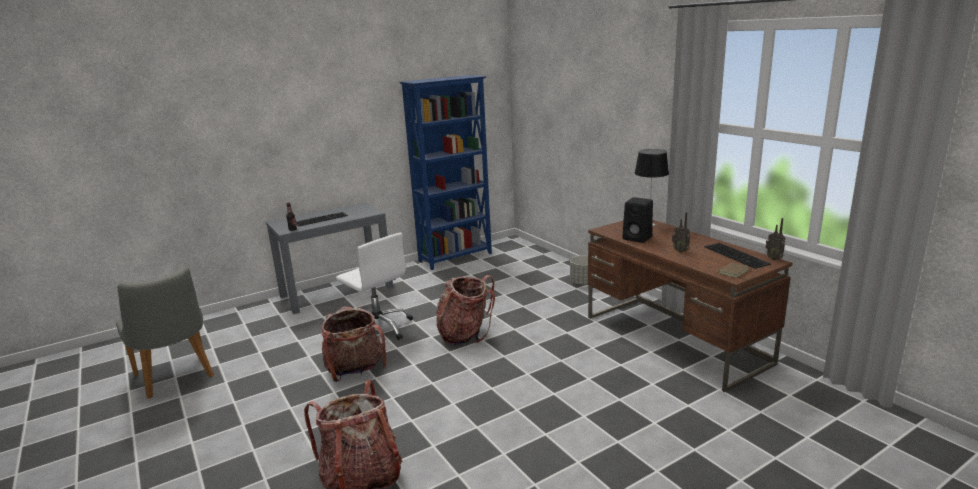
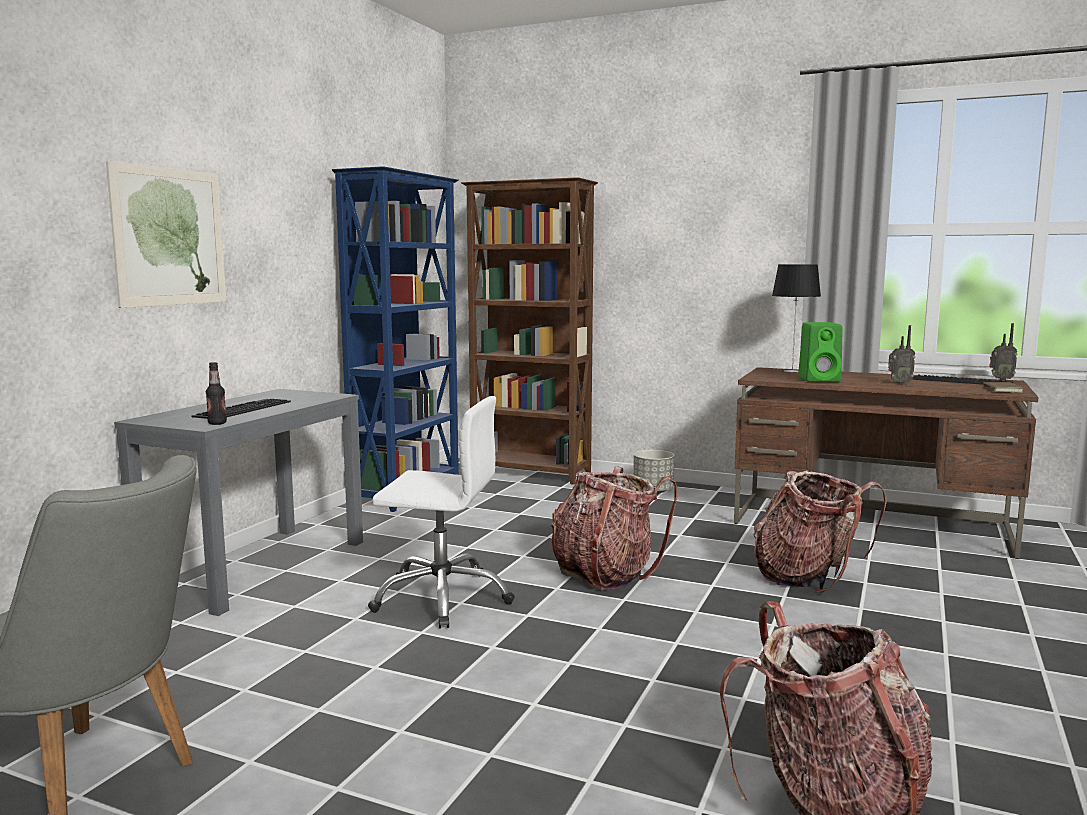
camera: 35 degrees left, 10 degrees down
backpack [321,307,386,382] -> backpack moved to [753,470,887,593]
black speaker [623,197,653,243] -> green speaker [798,322,842,382]
none -> picture [106,161,226,308]
none -> brown bookcase [461,177,598,485]

